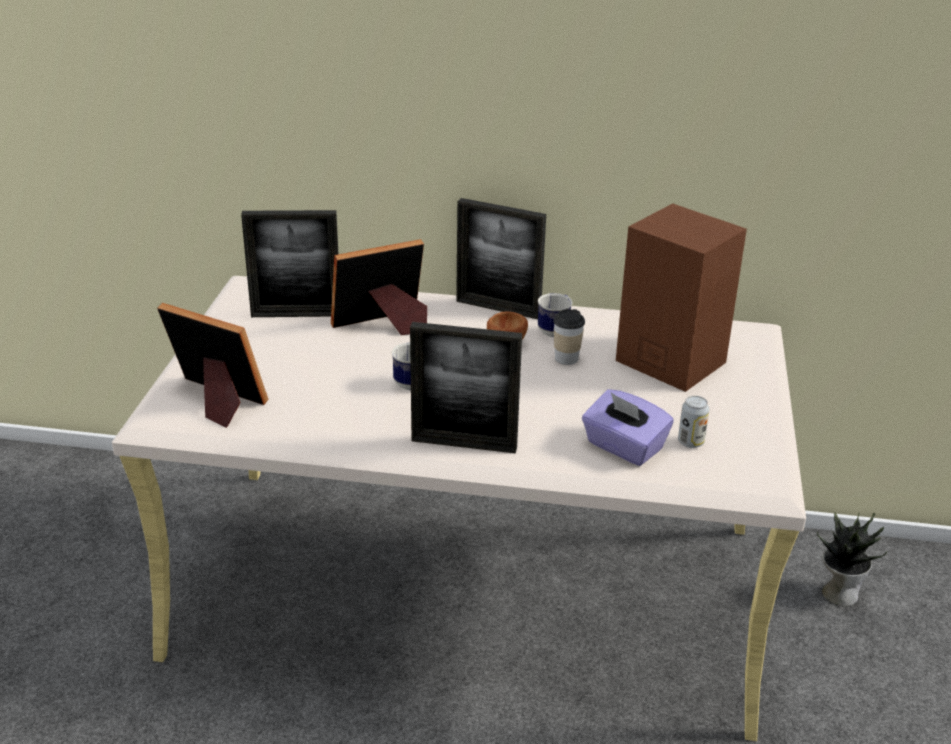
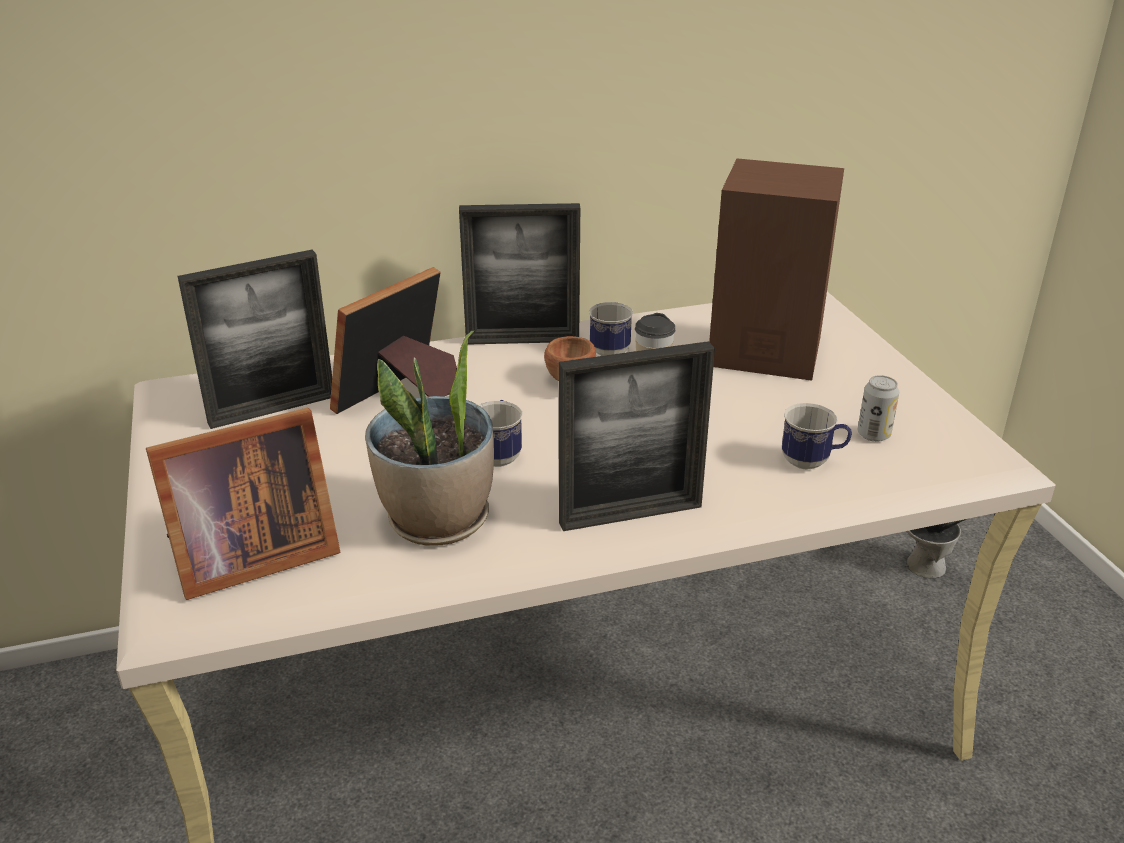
camera: 25 degrees left, 0 degrees up
picture frame [157,303,268,428] -> picture frame turned 150 degrees clockwise [146,408,341,600]
purple tissue box [582,389,674,466] -> mug [782,403,852,469]
none -> potted plant [365,331,494,546]

